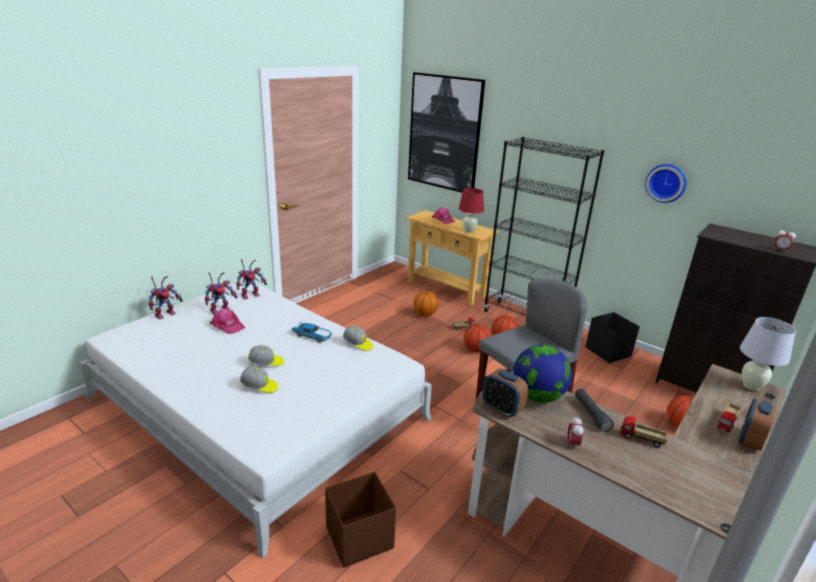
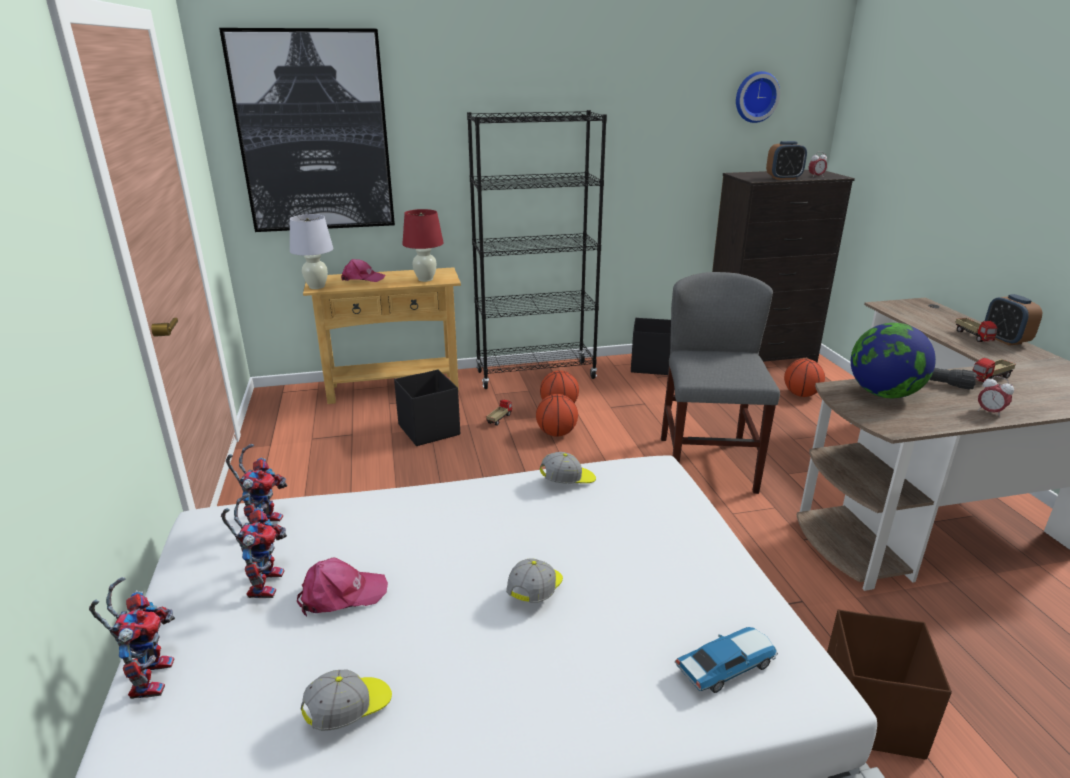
camera: 50 degrees left, 0 degrees up
cap [240,366,278,393] -> cap moved to [300,670,392,731]
toy car [292,322,333,343] -> toy car moved to [675,627,778,693]
basketball [413,291,438,316] -> black storage box [394,369,460,446]
alarm clock [483,368,528,418] -> alarm clock moved to [766,141,807,180]
wall clock [645,164,686,203] -> wall clock moved to [736,71,780,123]
white table lamp [740,317,796,391] -> white table lamp moved to [290,214,334,289]

